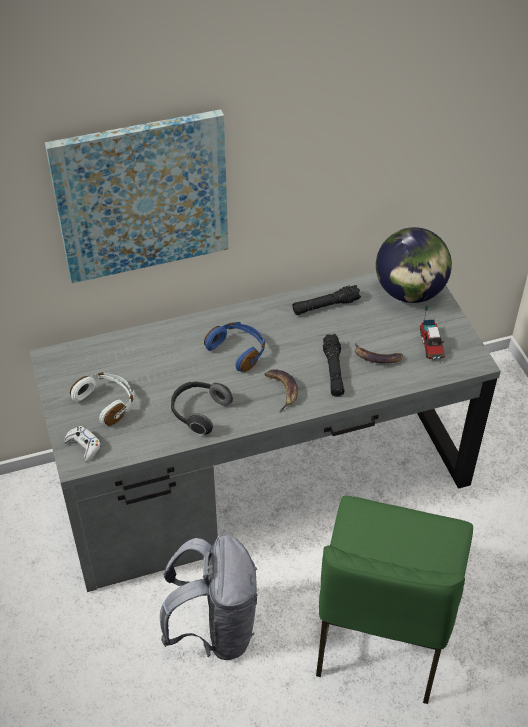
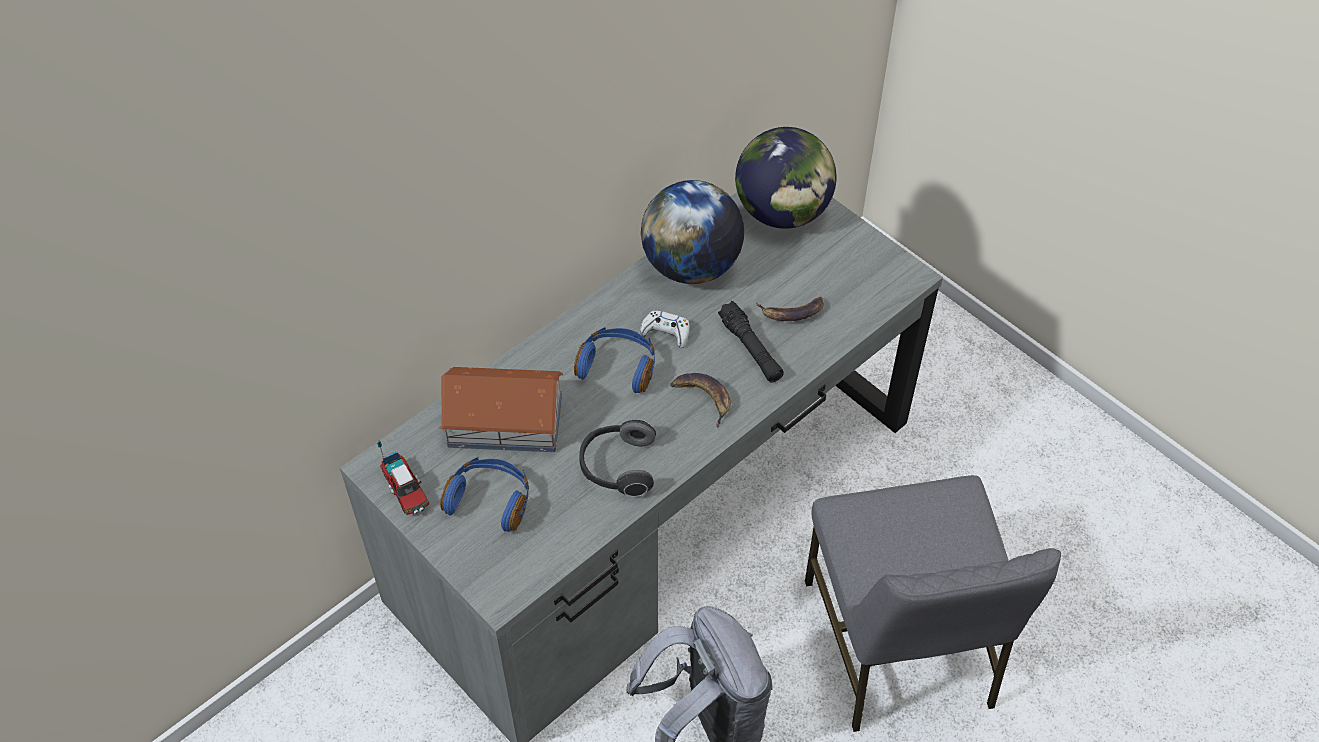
camera: 25 degrees left, 5 degrees up
picture [45,109,229,283] -> none
white game controller [64,426,101,462] -> white game controller moved to [640,310,690,348]
white headphones [70,372,134,426] -> blue headphones [440,457,529,532]
black flashlight [292,285,361,315] -> globe [641,180,744,284]
green chair [316,495,473,704] -> grey chair [805,475,1061,732]
toy truck [420,306,445,360] -> toy truck moved to [377,440,429,515]
none -> toy house [439,367,563,452]

